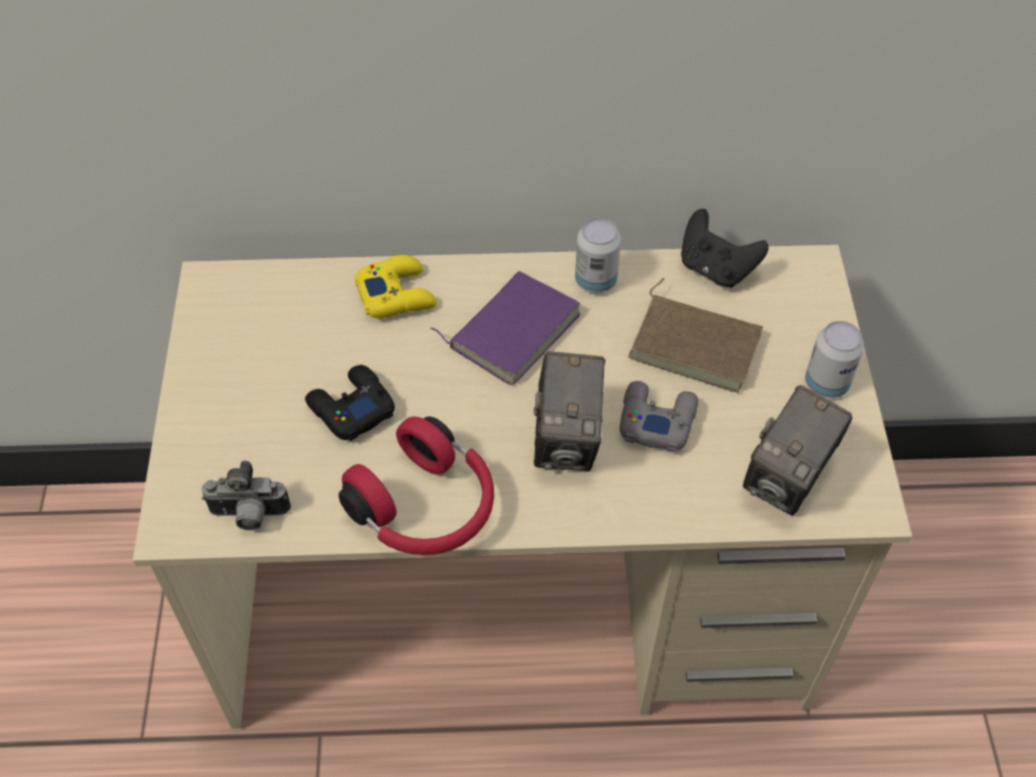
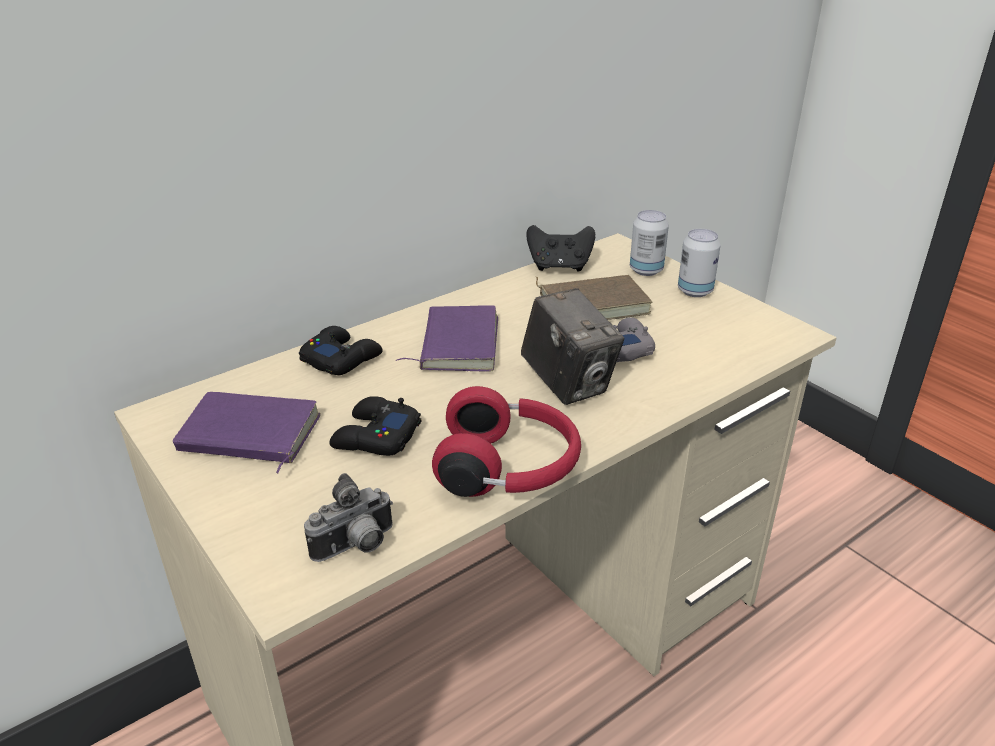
camera: 35 degrees left, 20 degrees down
yellow game controller [354,255,437,318] -> black game controller [299,326,383,375]
can [575,218,621,293] -> can moved to [630,210,669,276]
camera [743,385,852,516] -> none
none -> purple book [173,392,321,473]

